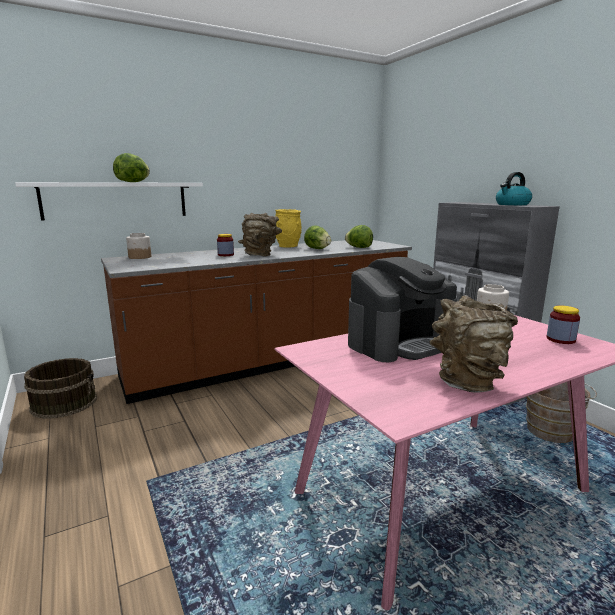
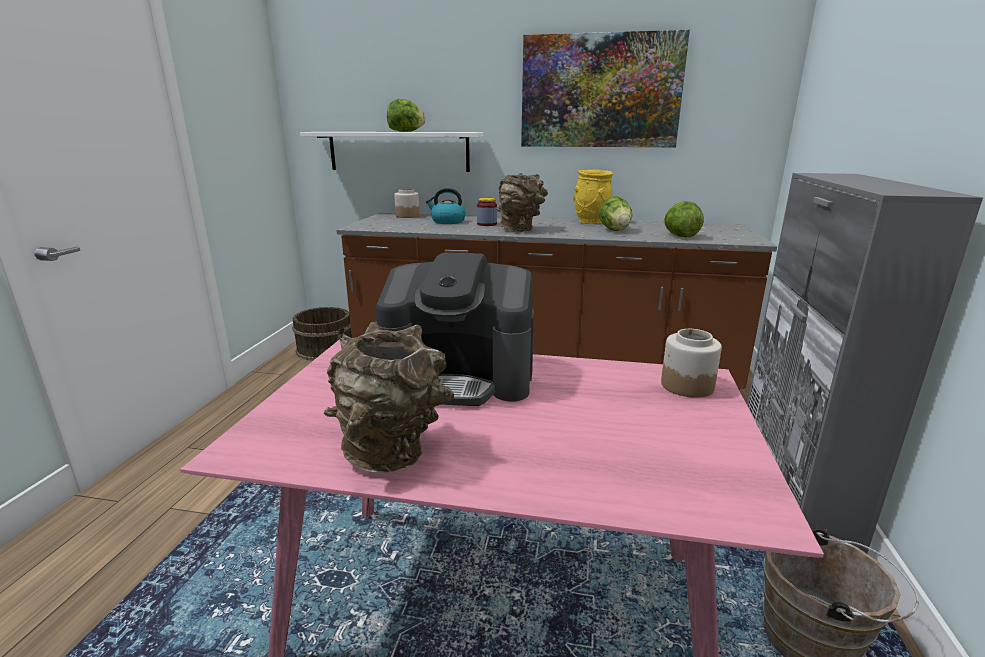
camera: 40 degrees right, 5 degrees up
kettle [496,172,532,205] -> kettle moved to [426,188,466,224]
jar [547,306,580,344] -> none
none -> picture [521,30,690,147]

